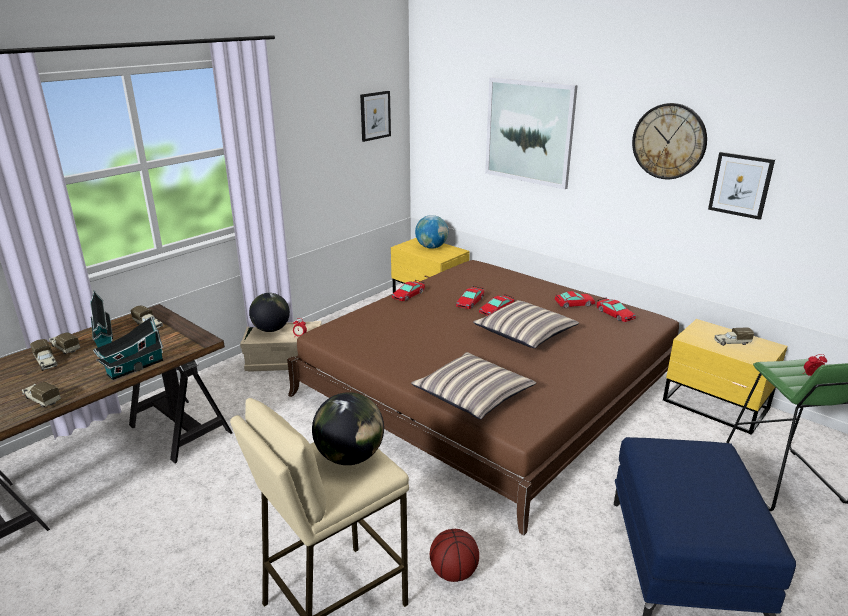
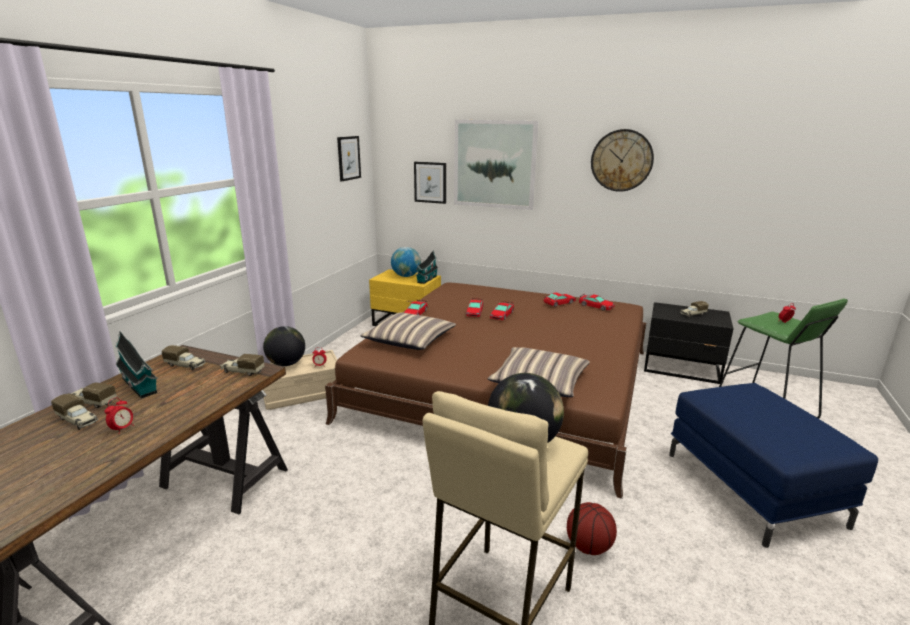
camera: 20 degrees left, 5 degrees down
toy truck [22,382,61,407] -> toy truck moved to [220,354,265,376]
toy house [93,316,163,380] -> toy house moved to [416,251,438,284]
pillow [473,300,579,348] -> pillow moved to [361,313,456,350]
yellow nightstand [663,319,788,435] -> black nightstand [644,302,734,384]
picture [708,152,775,220] -> picture moved to [414,162,446,204]
none -> alarm clock [104,398,134,434]

